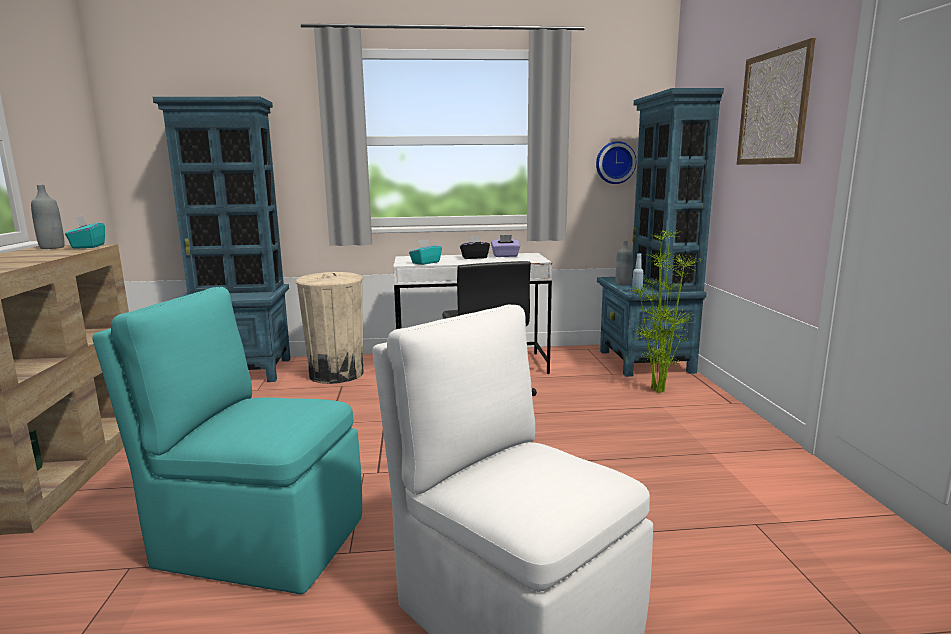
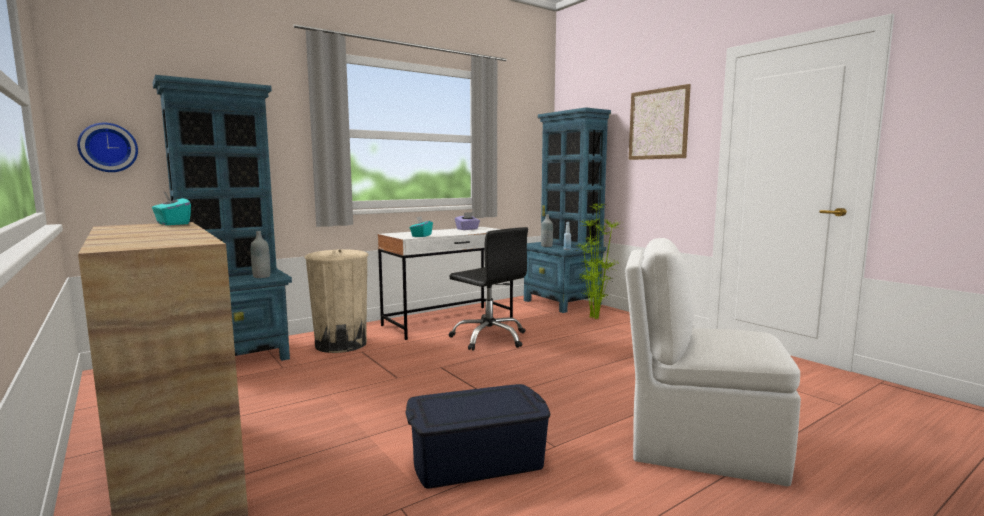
camera: 30 degrees left, 5 degrees down
grey bottle [31,185,65,249] -> grey bottle moved to [251,231,270,278]
turquoise chair [92,287,362,594] -> blue storage box [405,384,550,489]
black tissue box [460,235,490,259] -> none
wall clock [596,141,636,184] -> wall clock moved to [77,123,138,172]

